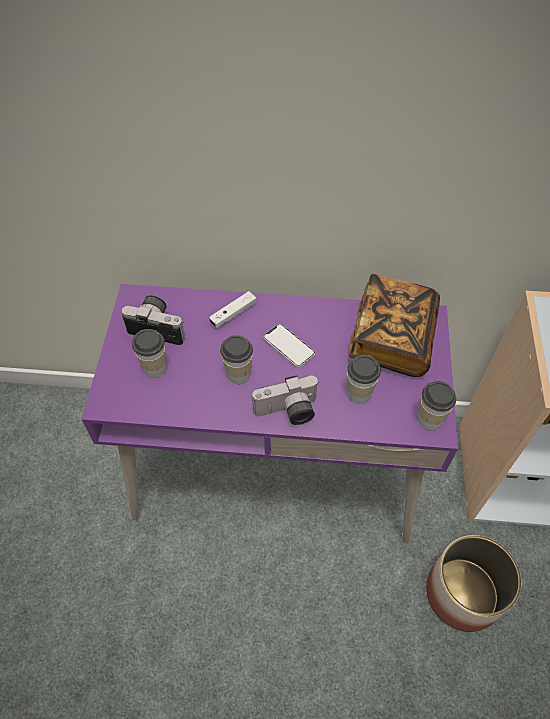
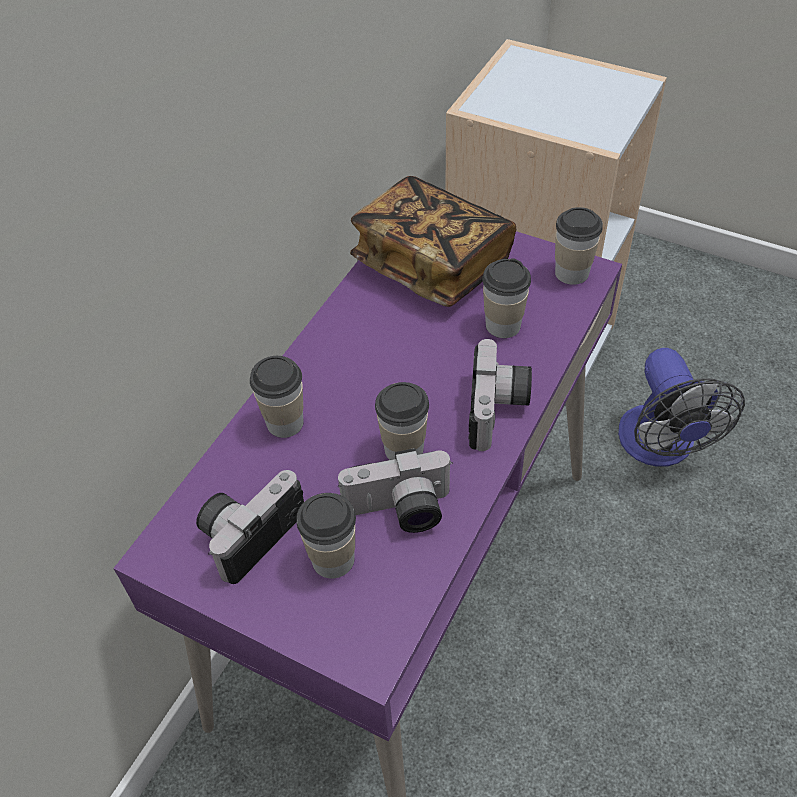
camera: 65 degrees left, 5 degrees down
white game controller [209,291,256,328] -> cup [250,356,304,438]
phone [263,324,316,367] -> none
planter [426,535,521,632] -> fan [618,348,745,467]
none -> camera [338,448,453,533]

